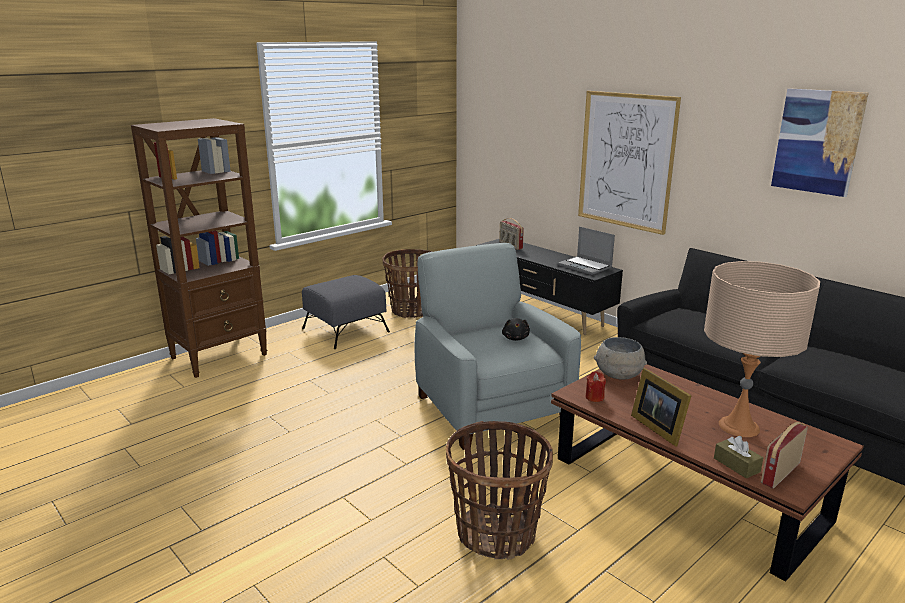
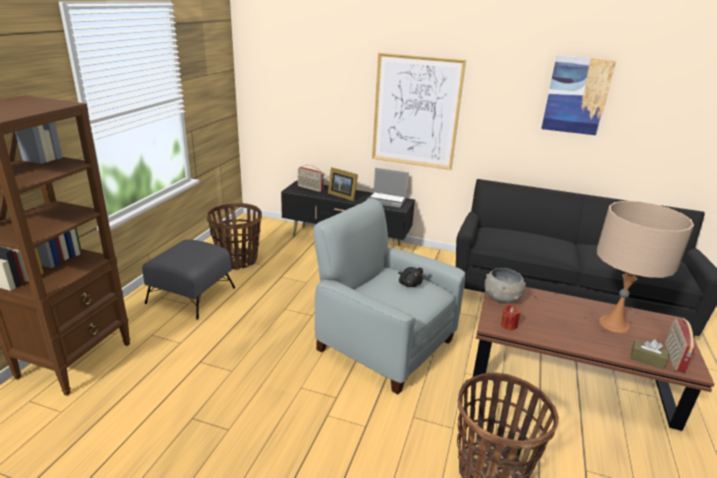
camera: 30 degrees left, 5 degrees up
picture frame [631,368,692,446] -> picture frame moved to [328,167,358,201]

